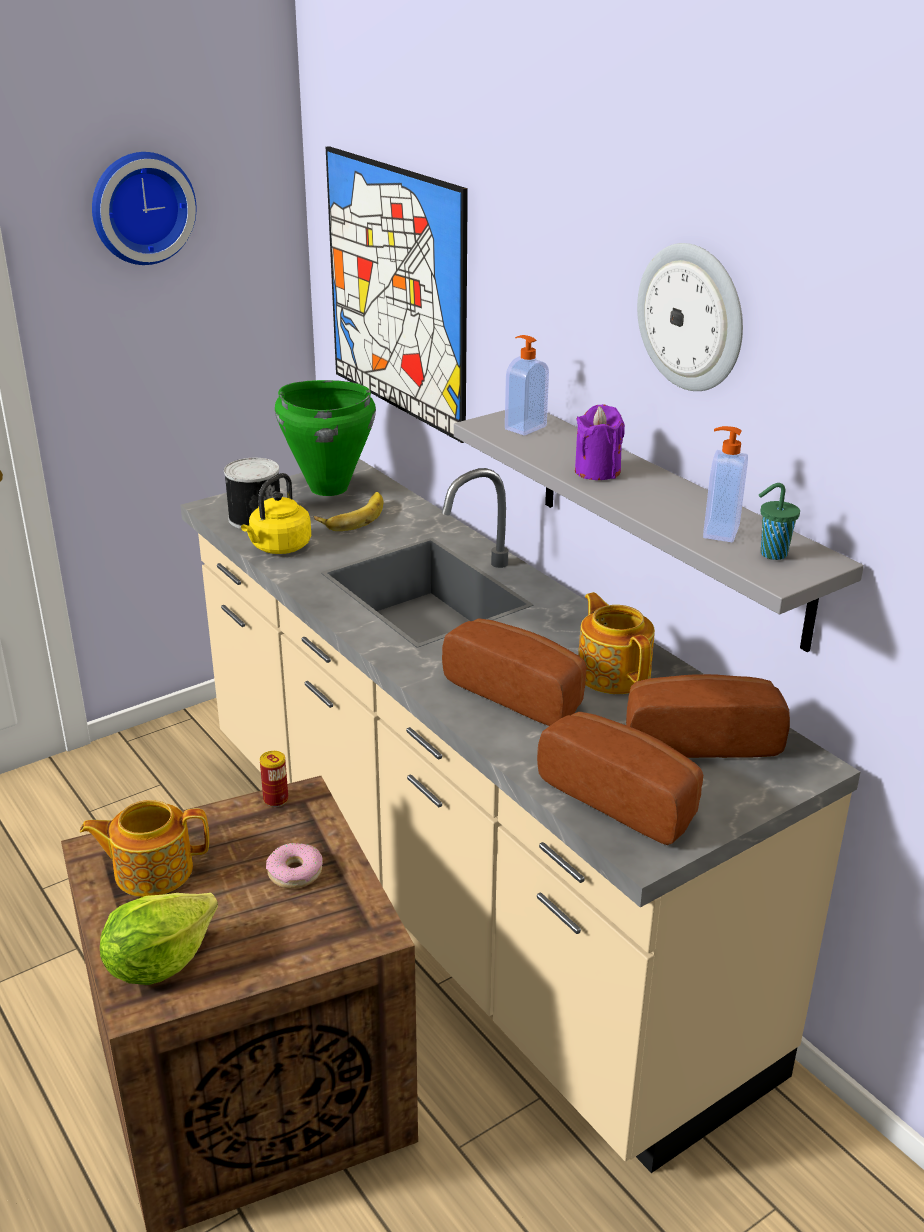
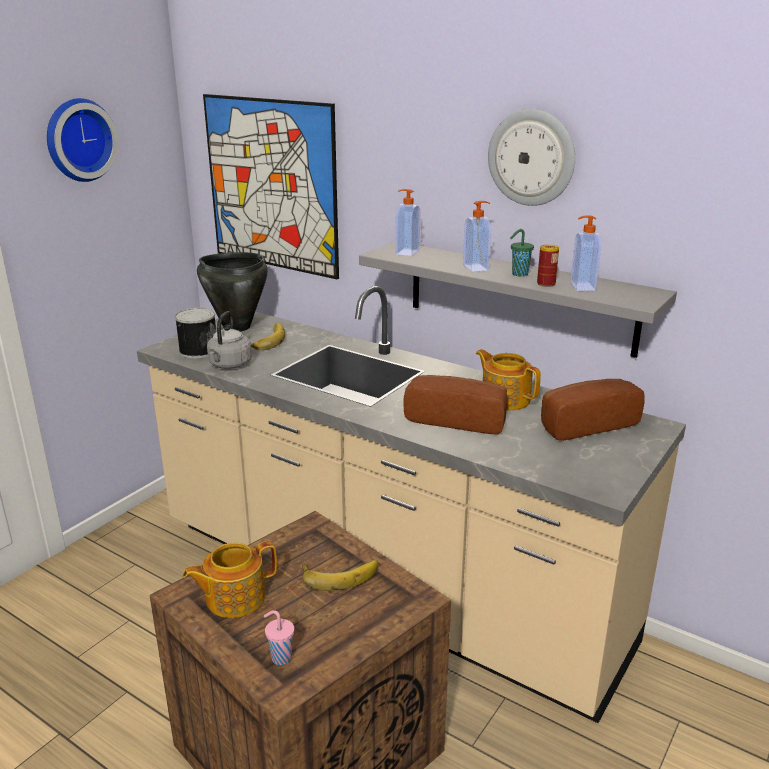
camera: 20 degrees left, 5 degrees down
lettuce [100,893,218,985] -> pink cup [264,610,294,665]
yellow kettle [241,473,311,554] -> grey kettle [207,311,252,369]
can [260,751,288,807] -> can moved to [537,244,559,287]
donut [266,843,323,888] -> banana [302,560,378,591]
green cooking pot [275,380,376,496] -> black cooking pot [197,252,268,332]
bread [537,712,703,845] -> none
purple candle [575,404,625,480] -> soap dispenser [463,201,491,272]
green cup [759,483,800,560] -> green cup moved to [510,229,534,277]

